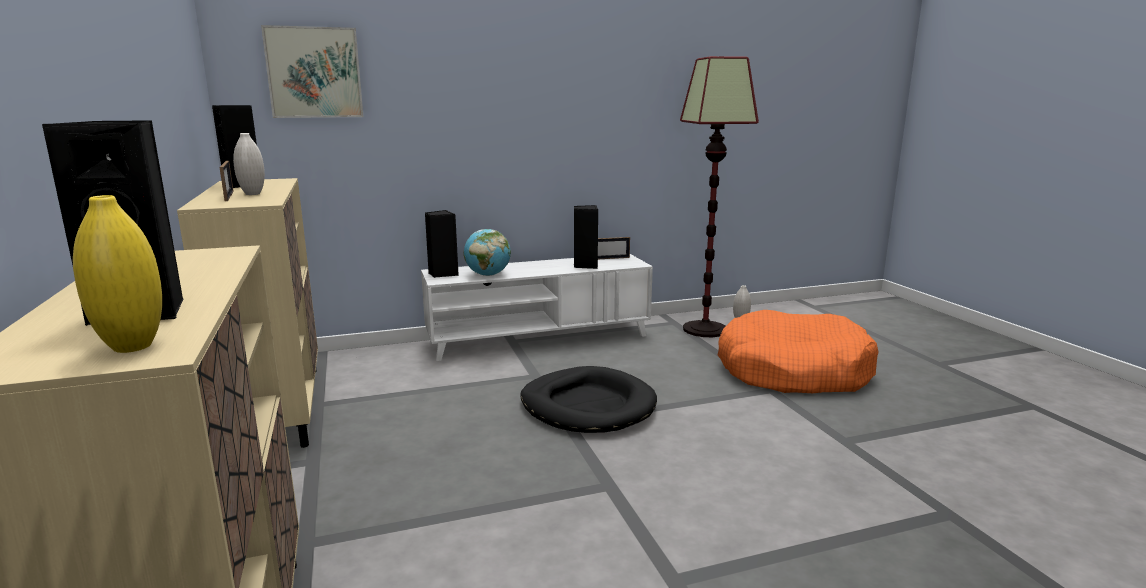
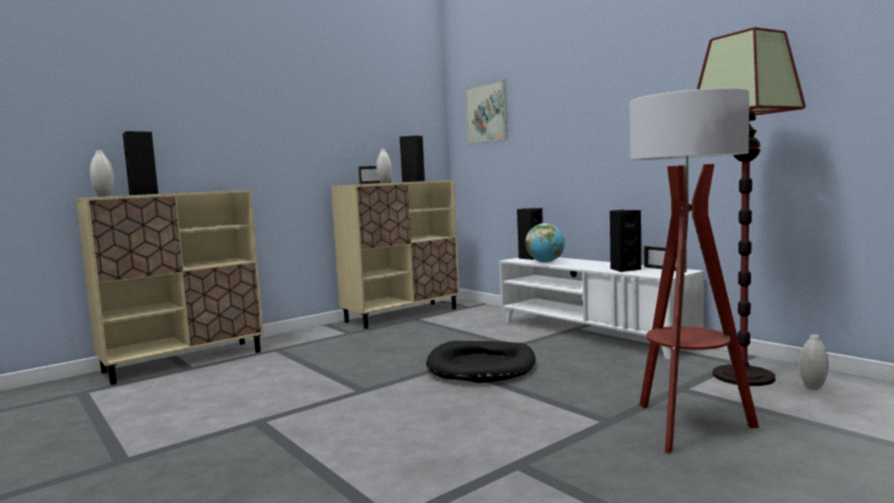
camera: 70 degrees right, 10 degrees down
yellow vase [73,195,162,353] -> white vase [90,151,114,197]
orange dog bed [718,310,879,393] -> floor lamp [630,88,759,454]

